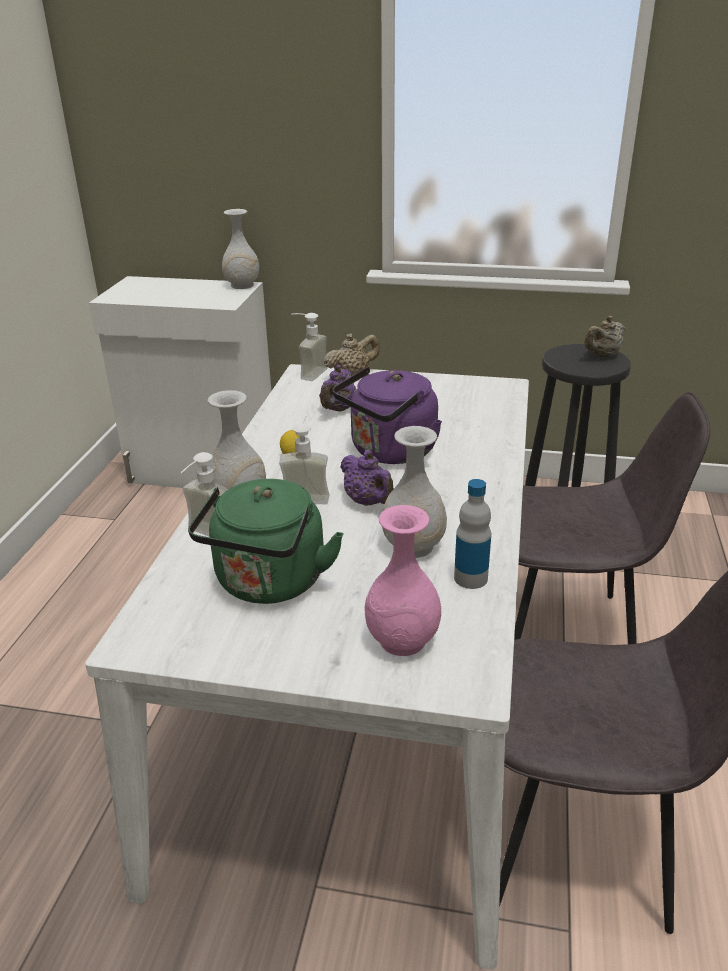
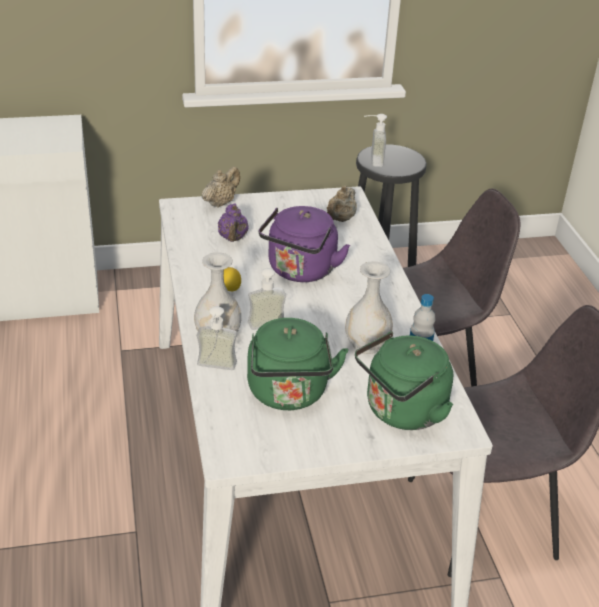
camera: 25 degrees left, 5 degrees up
white vase [222,209,259,289] -> none
soap dispenser [291,313,328,381] -> soap dispenser moved to [364,114,387,167]
purple teapot [340,450,394,506] -> none
pink vase [364,505,441,656] -> green kettle [355,332,453,430]
beige teapot [584,316,625,357] -> beige teapot moved to [327,186,357,222]

